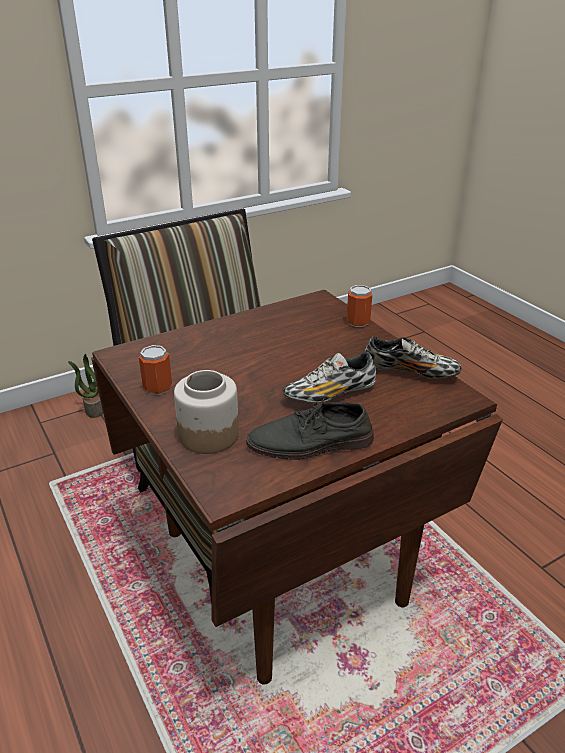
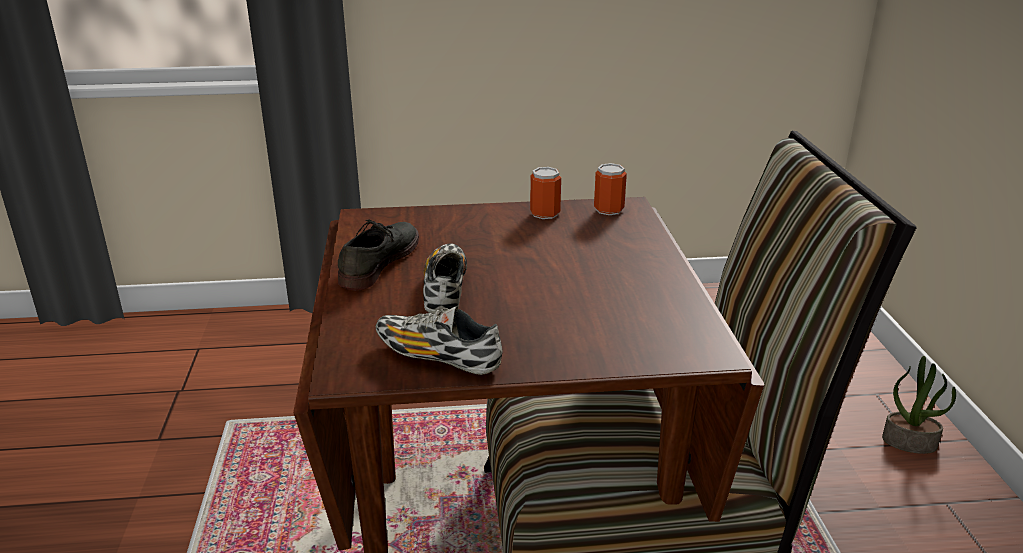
camera: 115 degrees right, 5 degrees down
jar [174,370,239,454] -> none
can [347,285,372,327] -> can moved to [594,163,627,215]
shoe [365,336,462,379] -> shoe turned 75 degrees clockwise [375,306,503,375]

